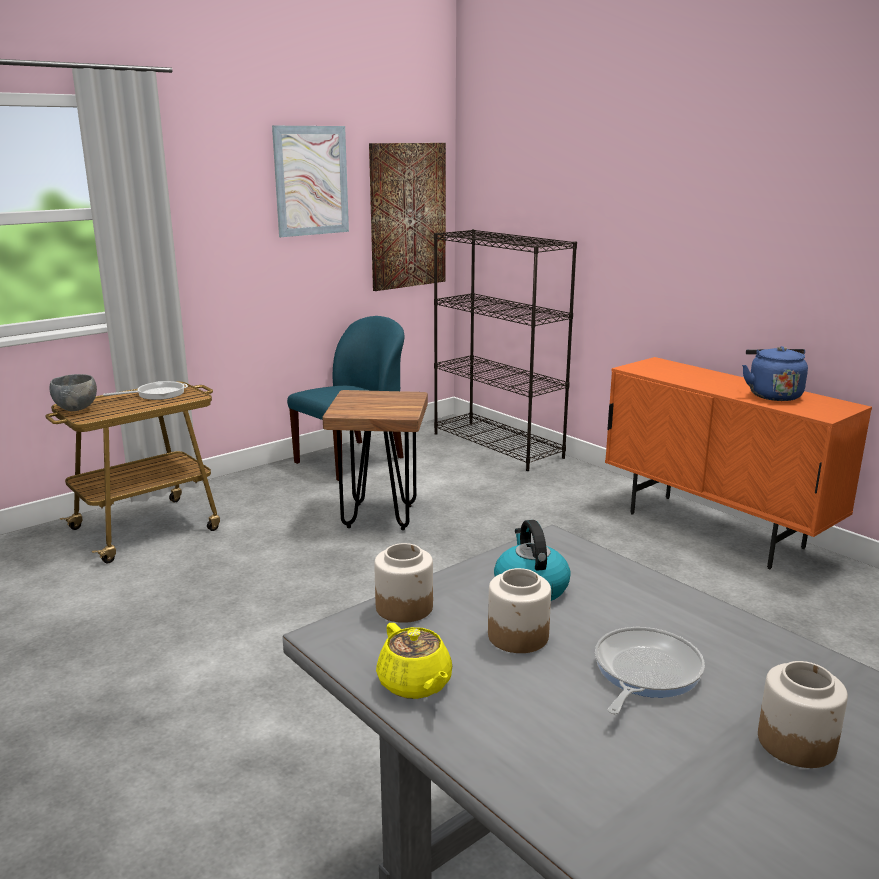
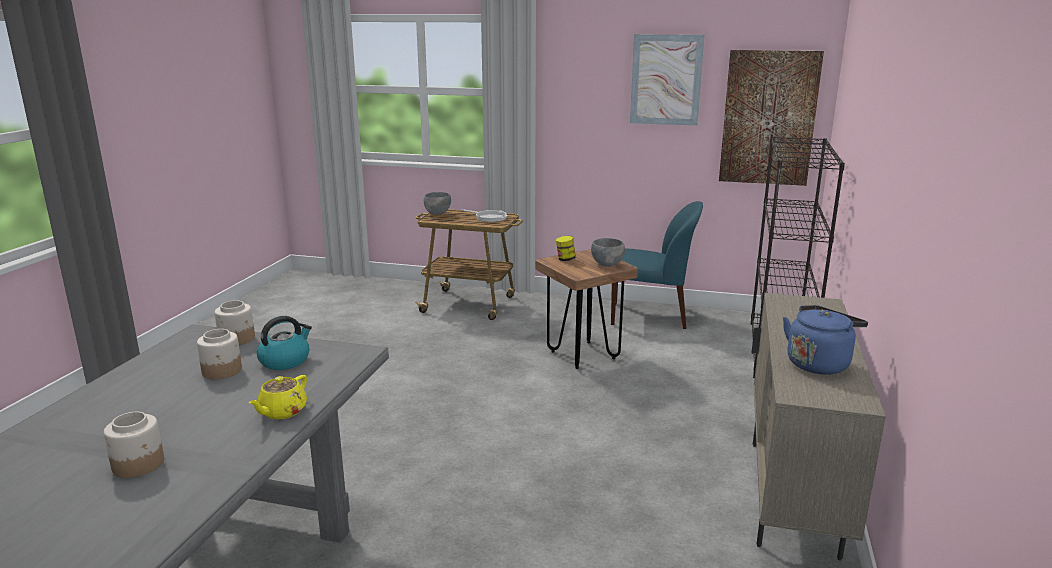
camera: 55 degrees right, 0 degrees up
yellow teapot [376,623,452,699] -> yellow teapot moved to [249,375,307,419]
frying pan [595,627,705,715] -> none
orange cabinet [605,357,872,569] -> beige cabinet [751,293,886,561]
none -> jar [556,236,576,261]
none -> grey bowl [591,238,625,267]

